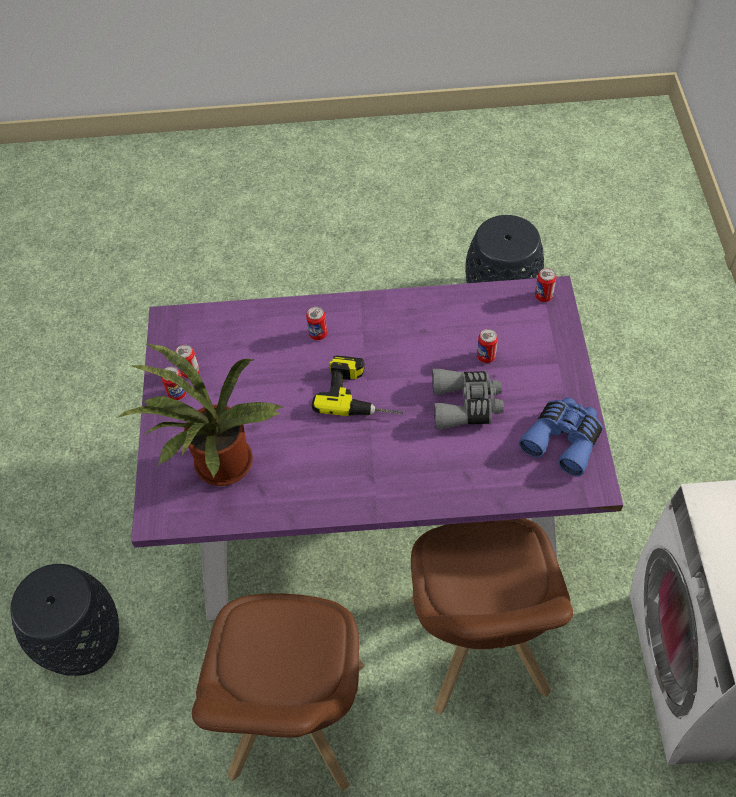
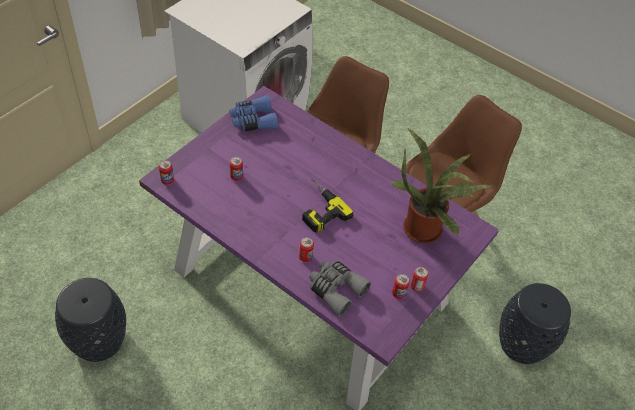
camera: 145 degrees left, 5 degrees down
grey binoculars [432,369,504,430] -> grey binoculars moved to [309,261,371,317]

